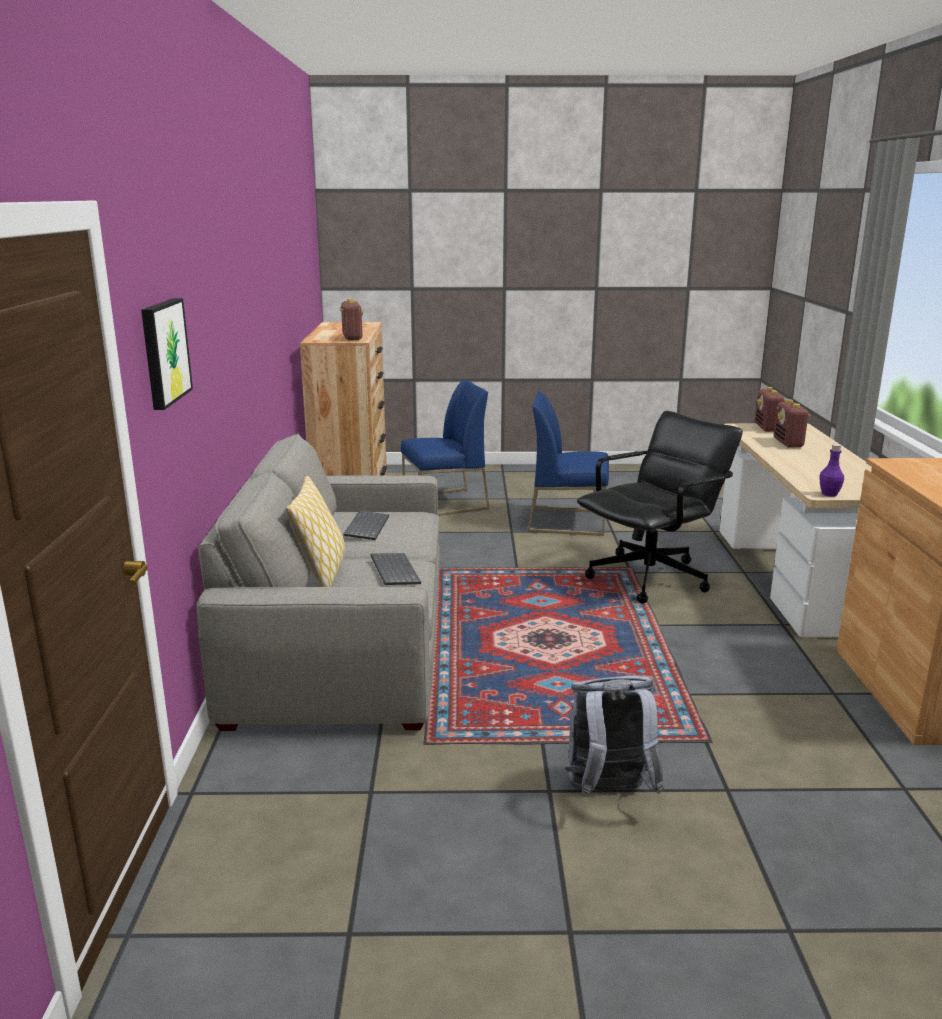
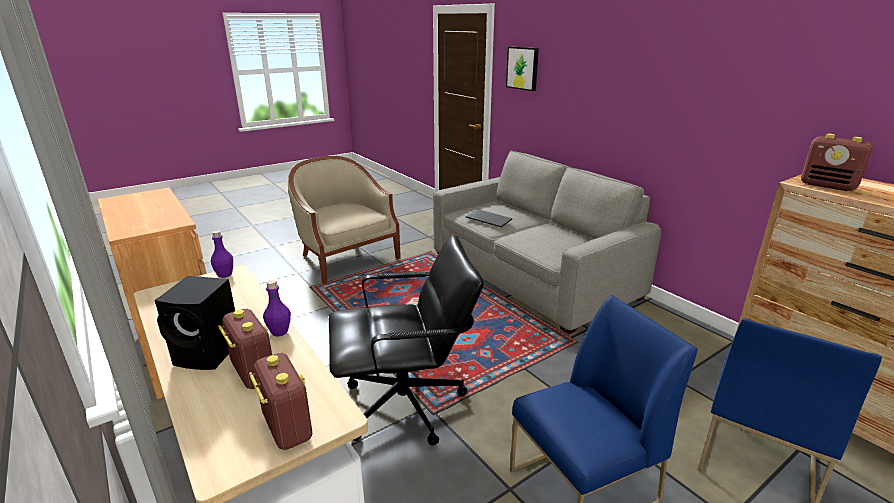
camera: 145 degrees right, 5 degrees up
pillow [286,476,345,587] -> none
keyboard [343,510,389,540] -> none
grey backpack [565,675,664,797] -> beige armchair [288,156,401,284]
black office chair [577,411,743,604] -> black office chair turned 120 degrees counterclockwise [329,235,484,446]
none -> black speaker [155,276,235,370]
none -> purple bottle [263,280,291,337]

